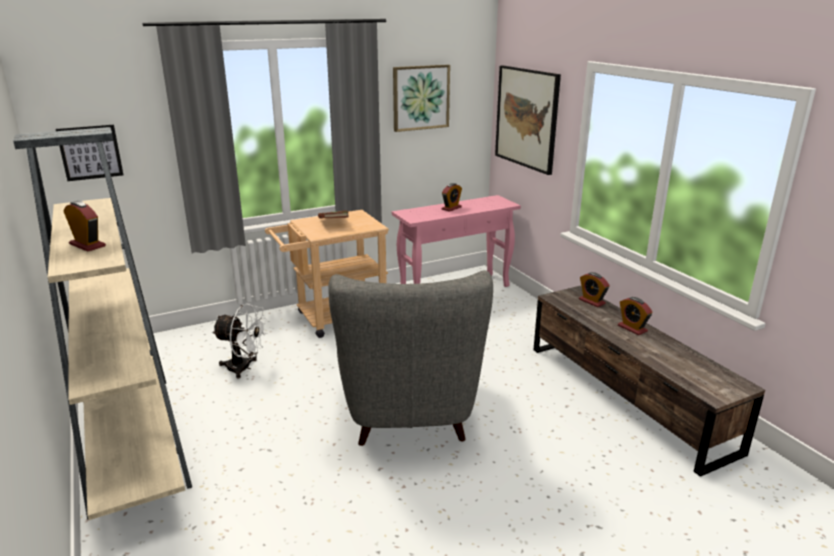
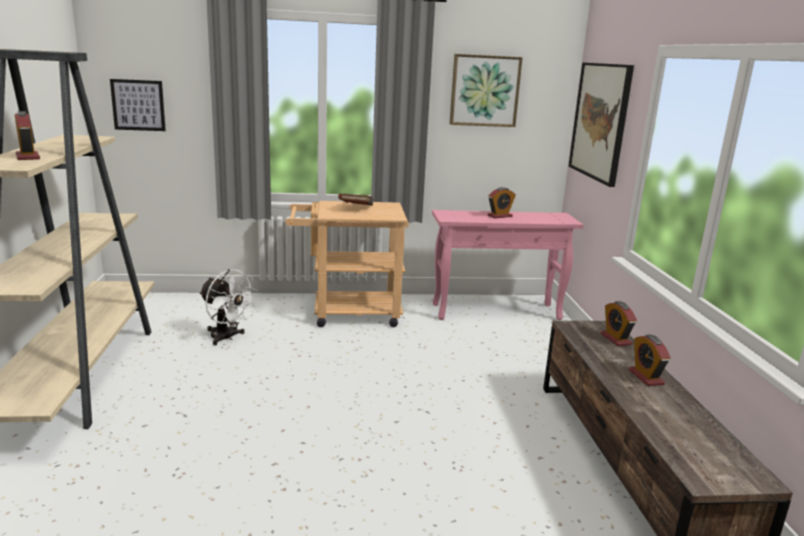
camera: 20 degrees right, 5 degrees down
grey armchair [329,270,493,446] -> none

